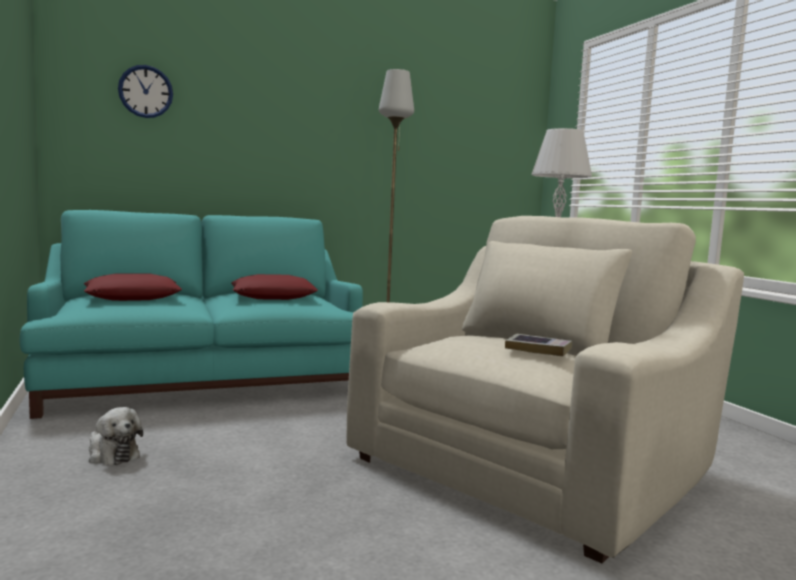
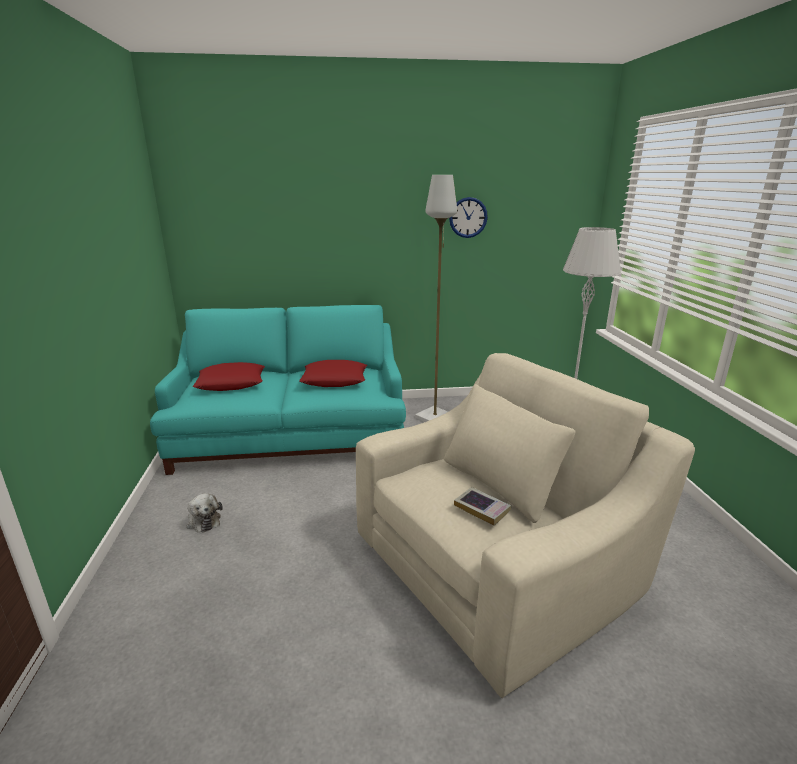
camera: 15 degrees right, 15 degrees up
wall clock [118,65,173,118] -> wall clock moved to [449,197,488,238]

